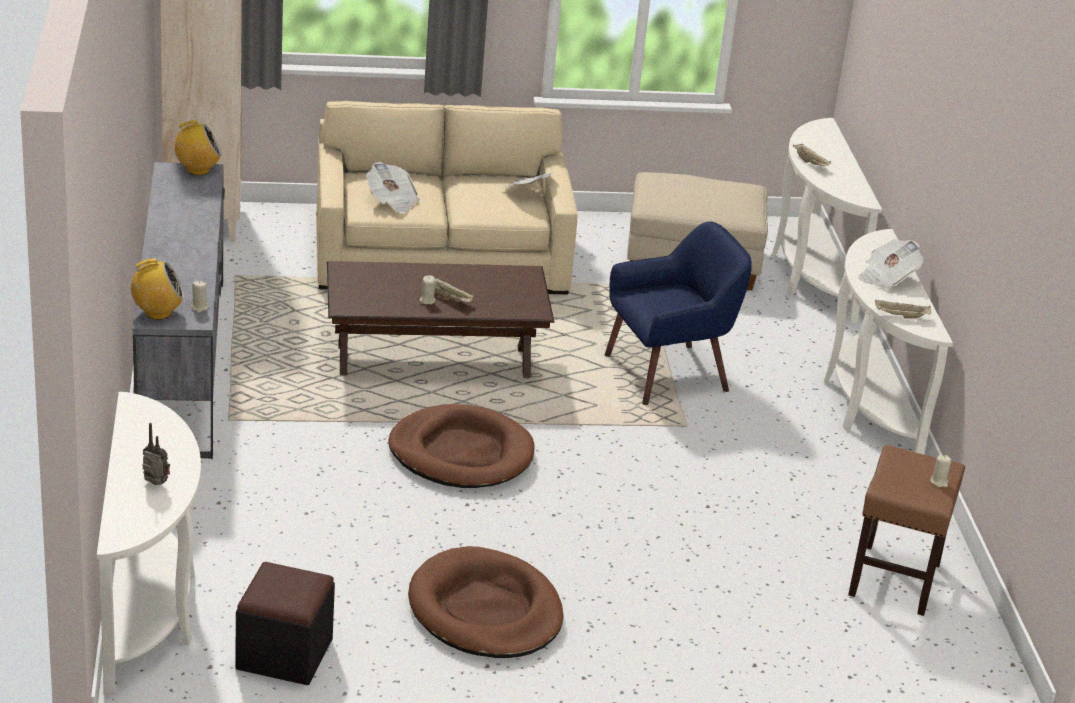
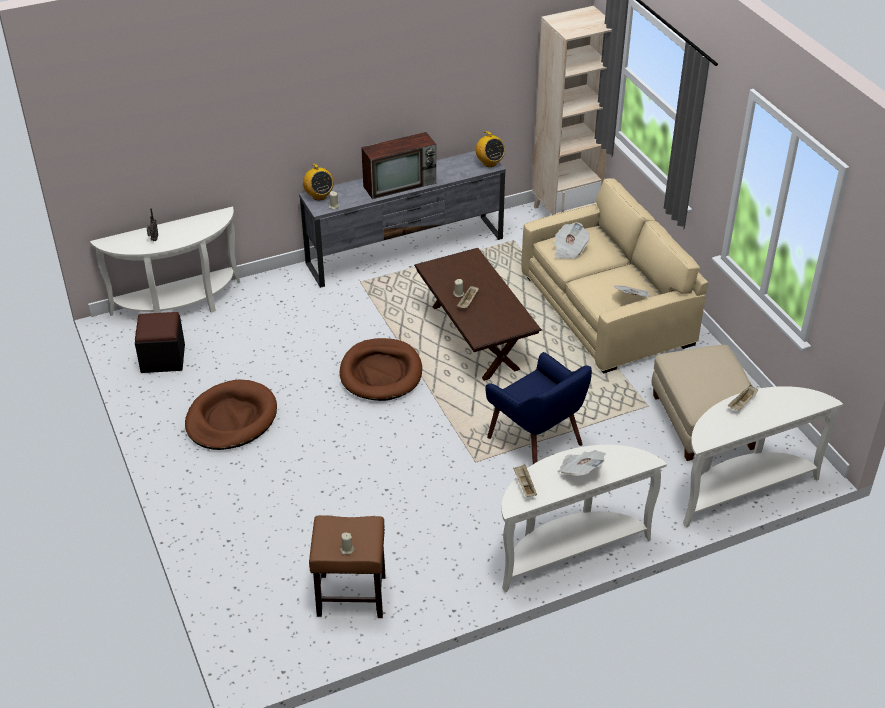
camera: 75 degrees right, 10 degrees up
none -> television [361,132,436,199]

